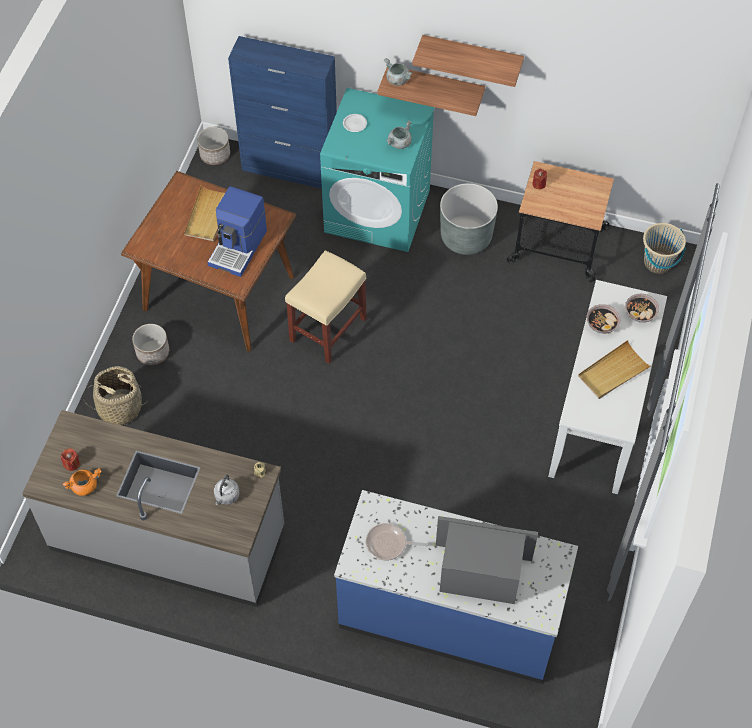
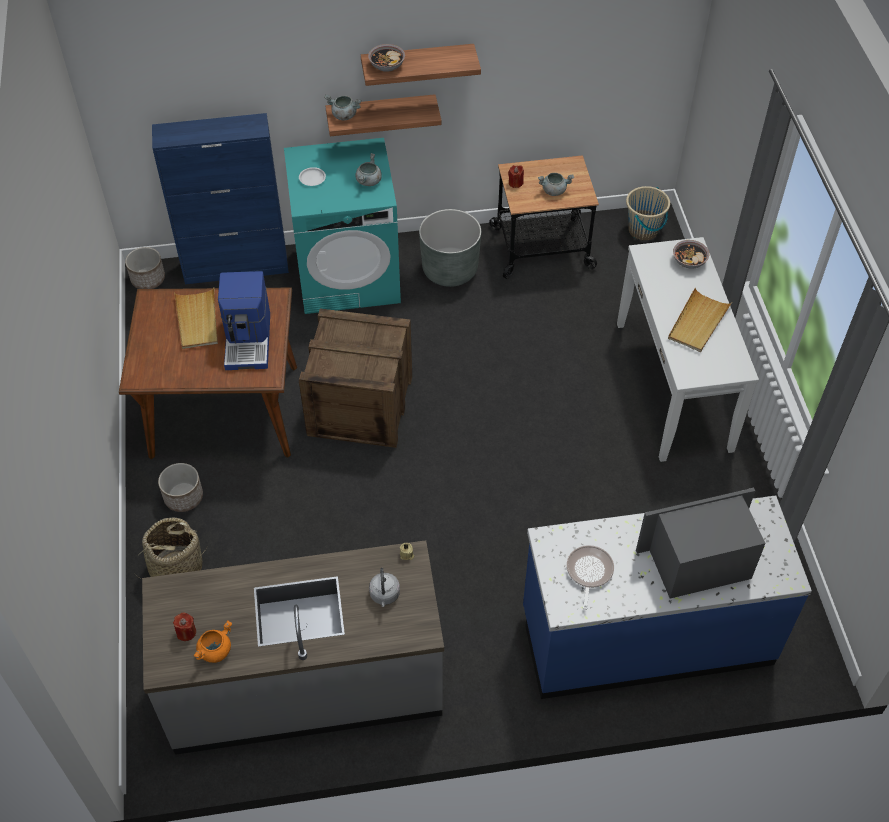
camera: 25 degrees left, 5 degrees down
beige stool [285,250,367,364] -> crate [299,309,412,448]
frying pan [366,523,429,561] -> frying pan turned 120 degrees clockwise [567,545,614,610]
bowl [586,304,621,334] -> bowl moved to [368,44,405,72]
none -> grey cooking pot [538,173,574,196]

